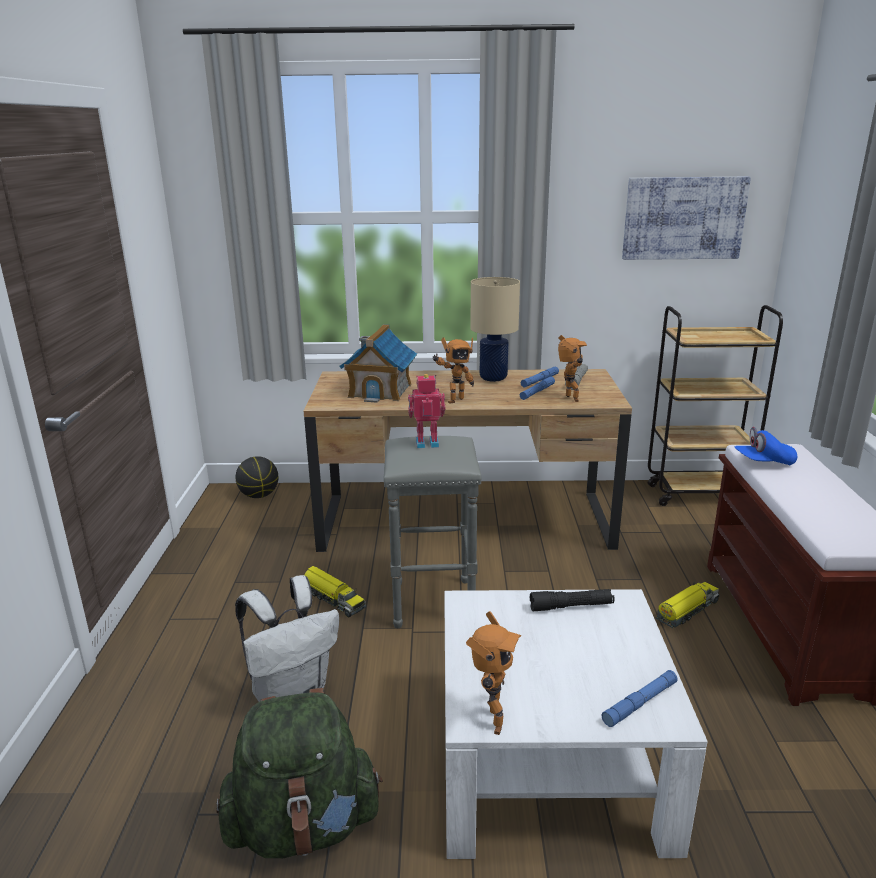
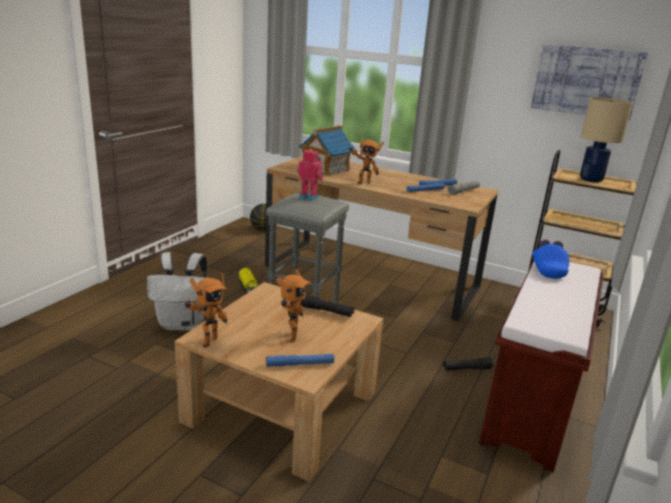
camera: 25 degrees right, 0 degrees up
green backpack [216,688,383,858] -> none
white coffee table [444,589,708,859] -> brown coffee table [175,282,383,482]
beige table lamp [470,277,520,382] -> beige table lamp moved to [580,97,633,182]
toy robot [558,335,587,402] -> toy robot moved to [276,269,312,342]
toy truck [655,582,720,628] -> black flashlight [443,358,493,370]
blue cap [735,427,797,465] -> blue cap turned 75 degrees clockwise [533,240,569,279]

